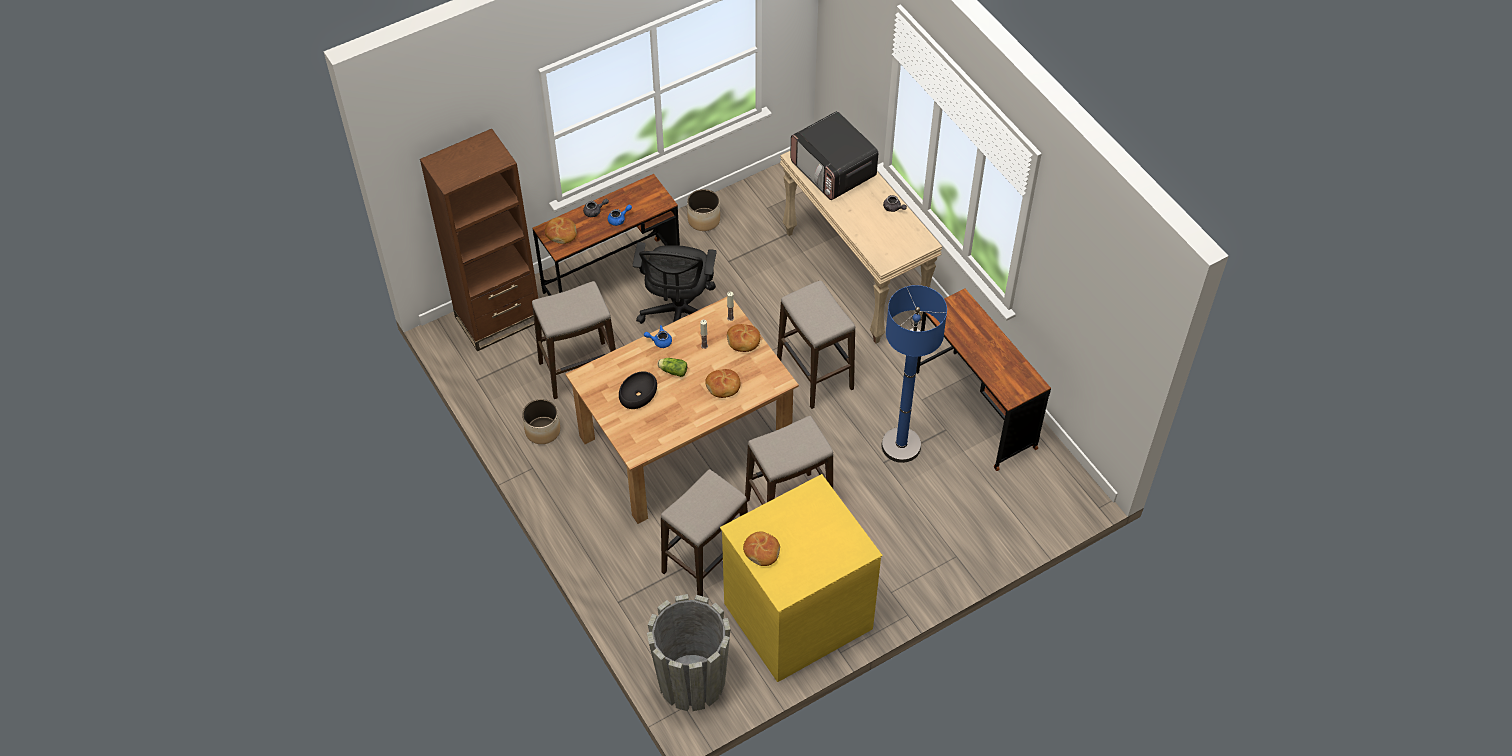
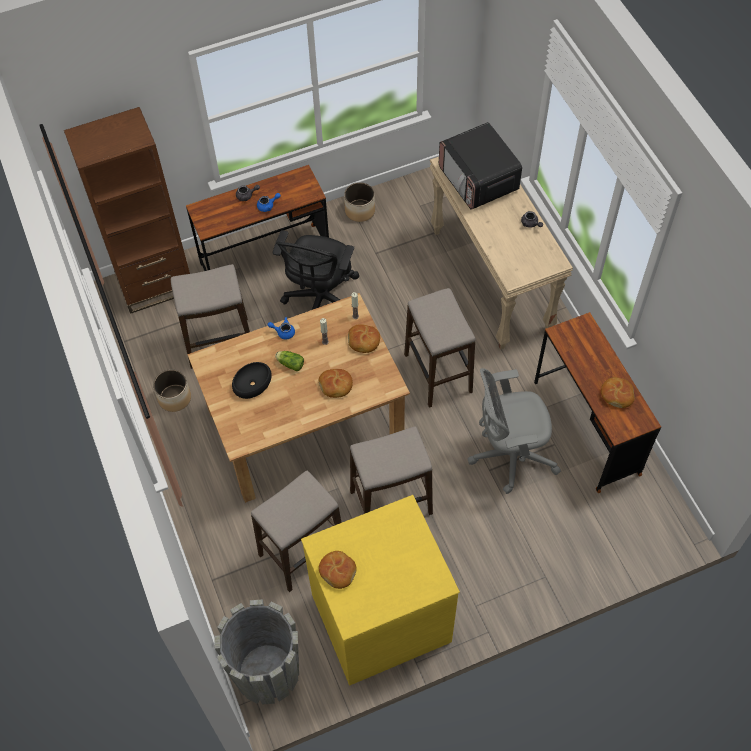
camera: 10 degrees right, 5 degrees up
bread [545,217,577,244] -> bread moved to [601,377,634,408]
blue floor lamp [881,285,947,463] -> grey office chair [468,368,561,494]

